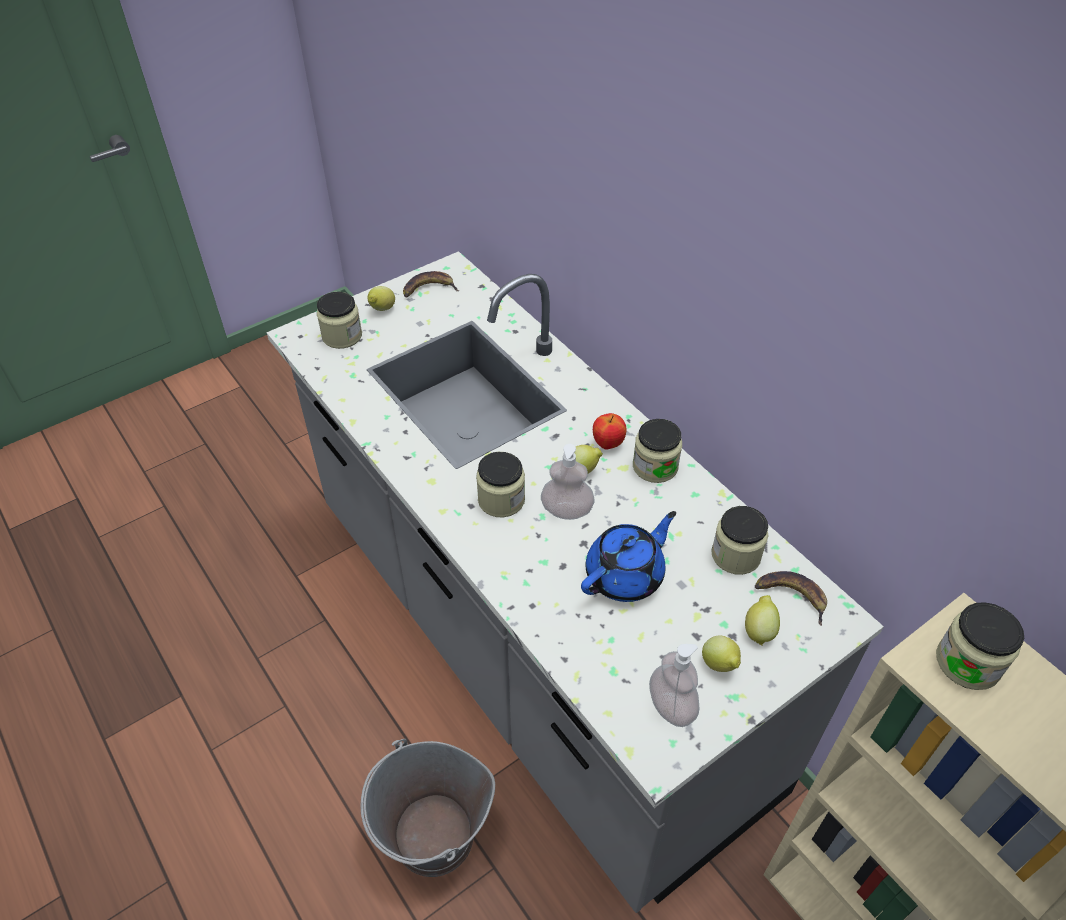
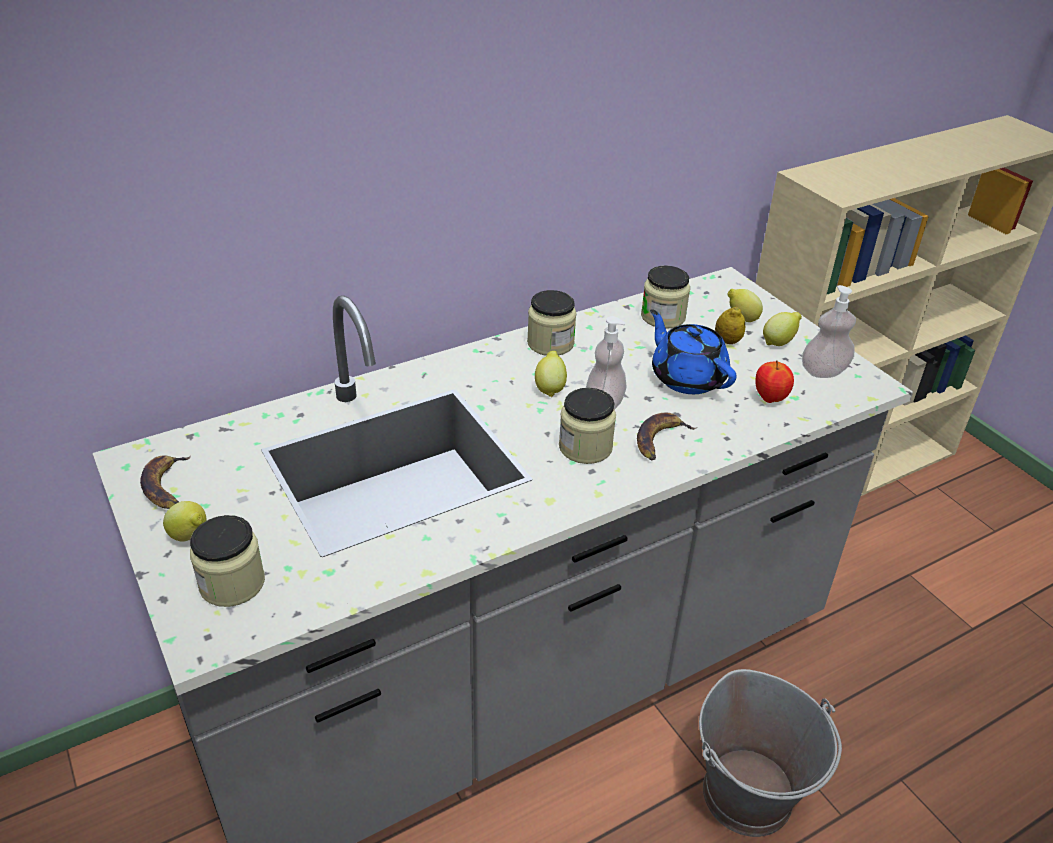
camera: 85 degrees left, 10 degrees down
apple [593,413,626,450] -> apple moved to [755,360,794,403]
banana [755,571,827,626] -> banana moved to [637,413,697,461]
jar [936,602,1024,690] -> none
none -> lemon [715,307,745,344]

